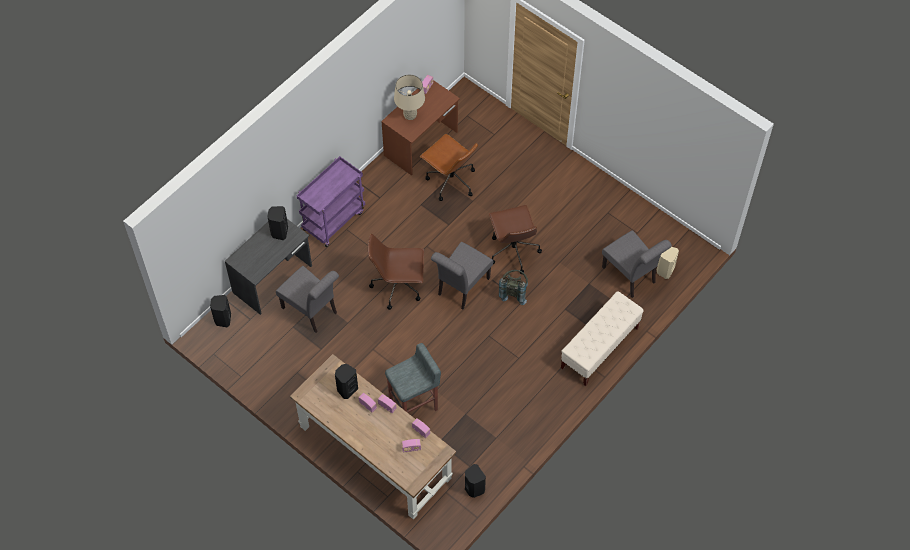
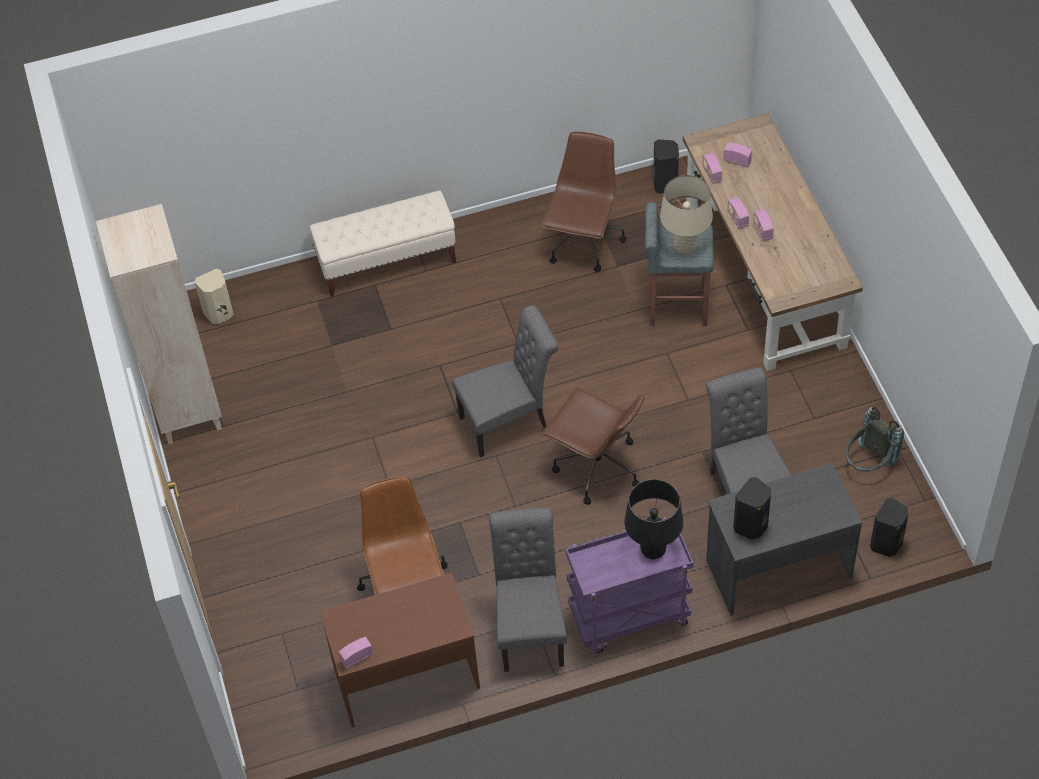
camera: 145 degrees left, 5 degrees down
black speaker [335,364,358,399] -> none
beige table lamp [394,75,425,120] -> beige table lamp moved to [660,175,713,254]
brown office chair [489,205,542,274] -> brown office chair moved to [542,131,627,272]
grey backpack [499,270,528,305] -> grey backpack moved to [846,407,904,472]
grey chair [602,230,672,298] -> grey chair moved to [489,508,567,672]
none -> beige bookcase [96,204,222,444]
none -> black table lamp [624,479,683,560]

